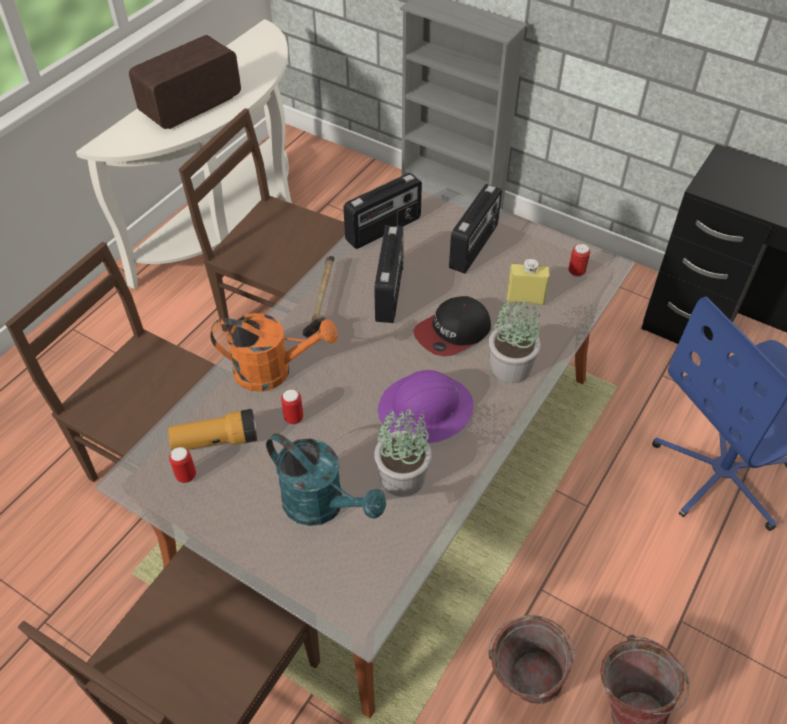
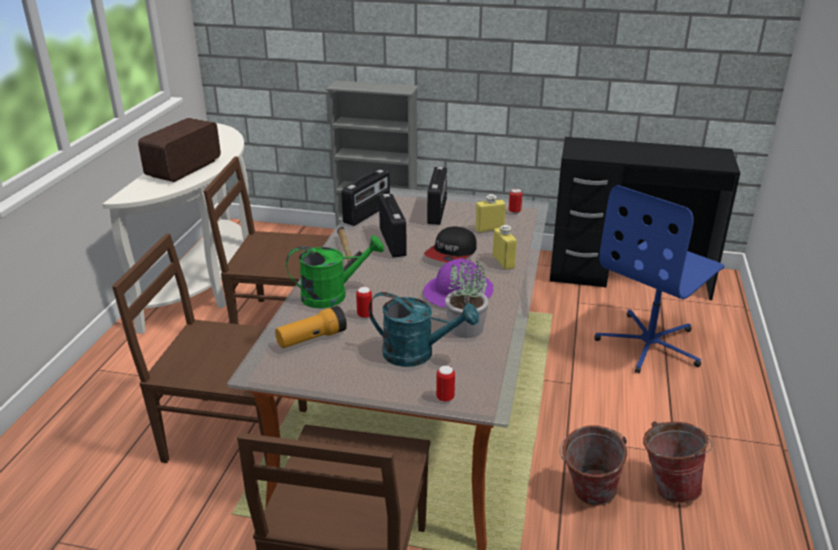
camera: 20 degrees left, 20 degrees down
can [169,447,196,483] -> can moved to [436,366,455,402]
orange watering can [210,313,338,392] -> green watering can [286,235,384,308]
potted plant [489,297,541,383] -> yellow bottle [492,225,517,270]

